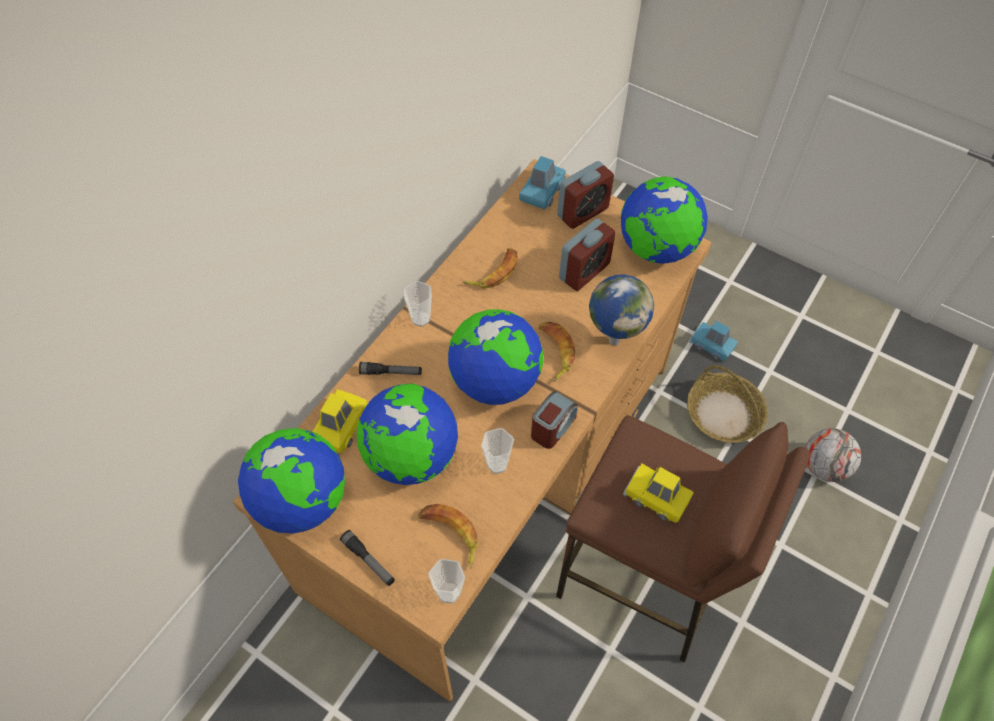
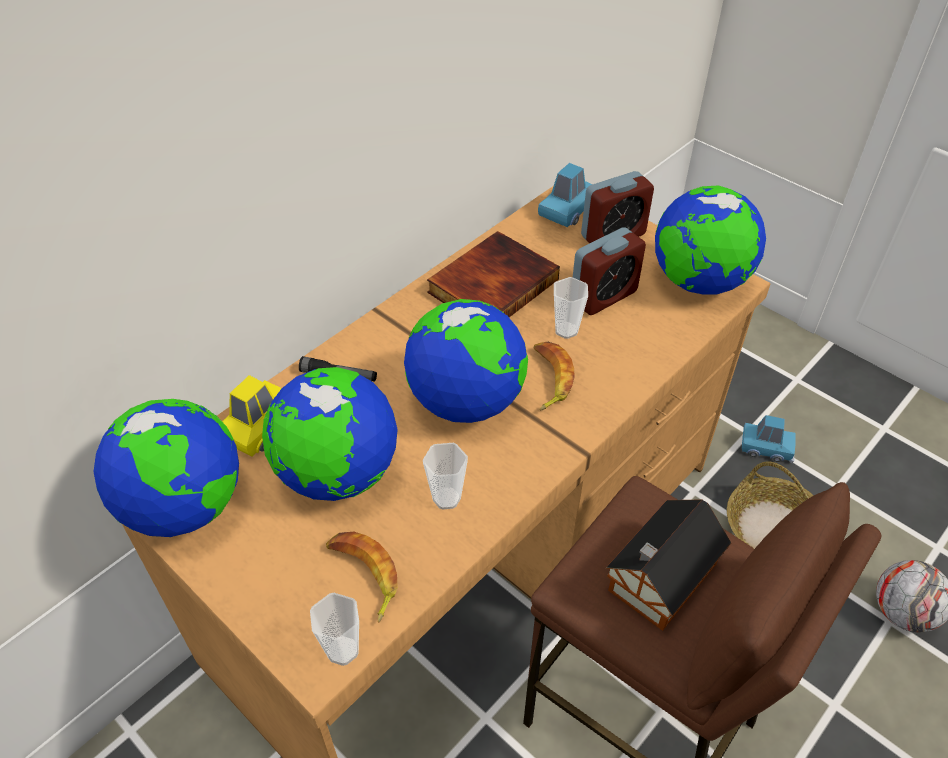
camera: 10 degrees right, 10 degrees down
flashlight [340,530,395,586] -> none
cup [404,281,432,327] -> cup moved to [554,277,588,339]
banana [463,248,518,288] -> book [427,231,560,317]
alarm clock [531,391,578,449] -> none
globe [589,274,654,345] -> none
yellow toy car [623,464,694,523] -> toy house [606,499,731,631]
blue toy car [689,321,738,361] -> blue toy car turned 150 degrees clockwise [742,415,796,463]

